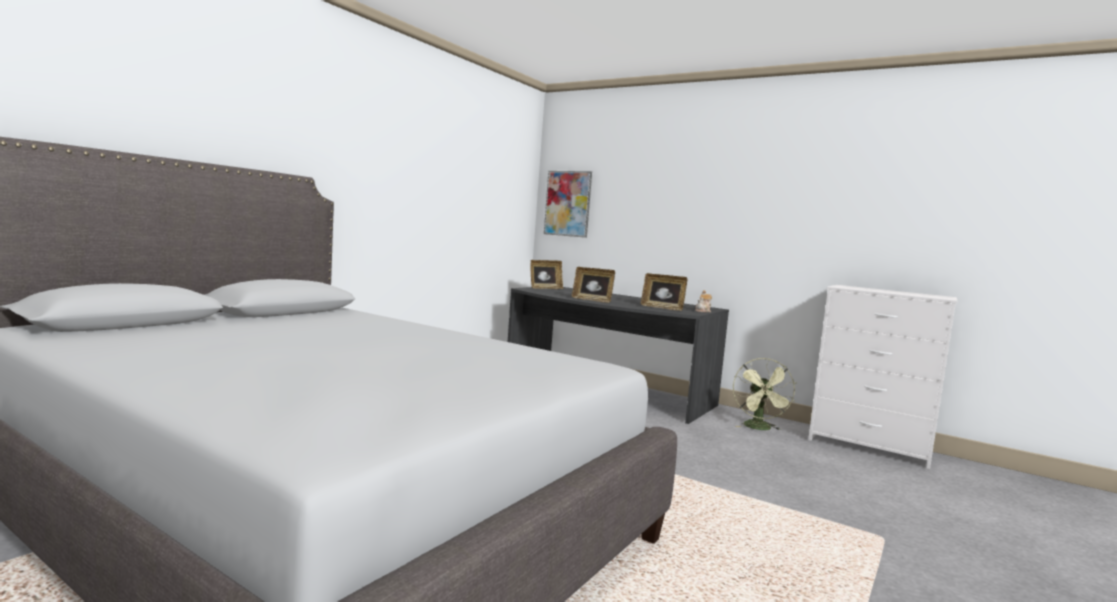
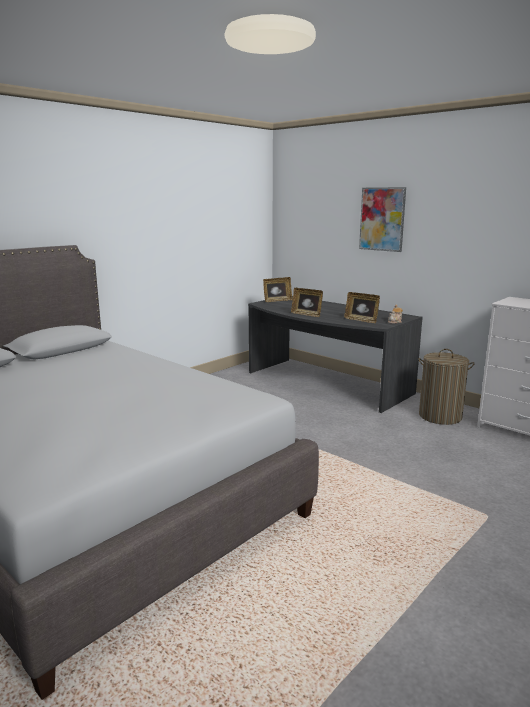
camera: 10 degrees right, 10 degrees up
picture [544,171,592,238] -> picture moved to [359,187,406,252]
green fan [733,358,797,430] -> laundry basket [418,349,475,425]

